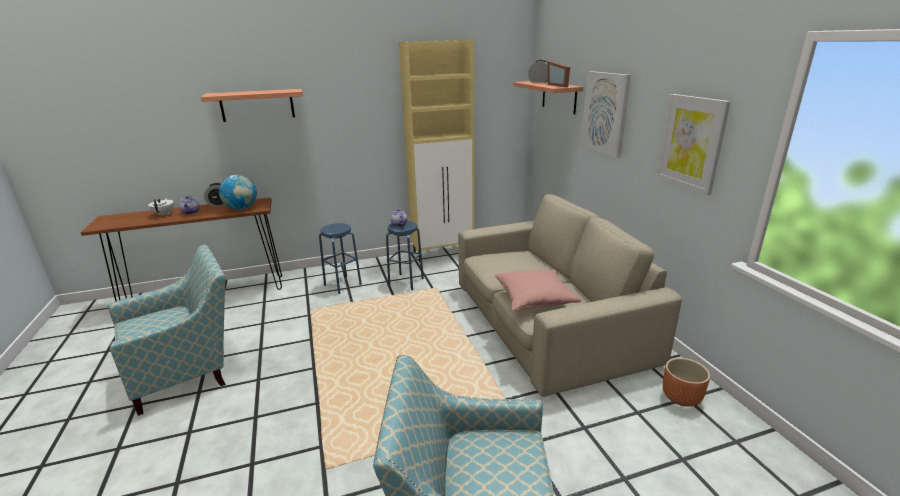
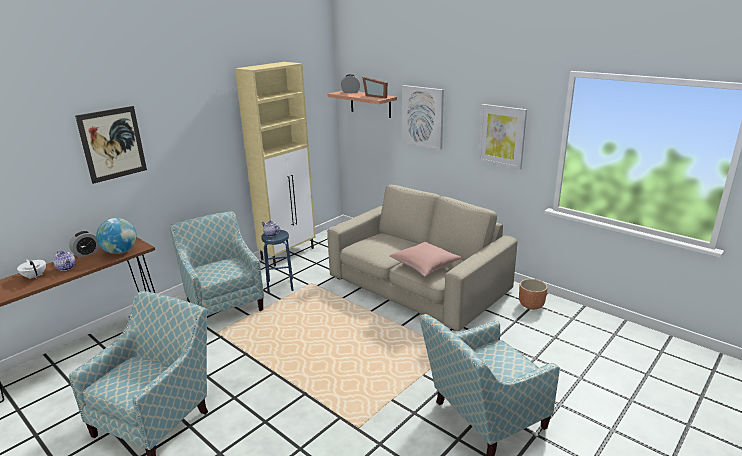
camera: 30 degrees left, 0 degrees up
shelf [201,89,303,122] -> picture [75,106,147,184]
blue stool [319,223,362,294] -> armchair [170,211,264,315]

